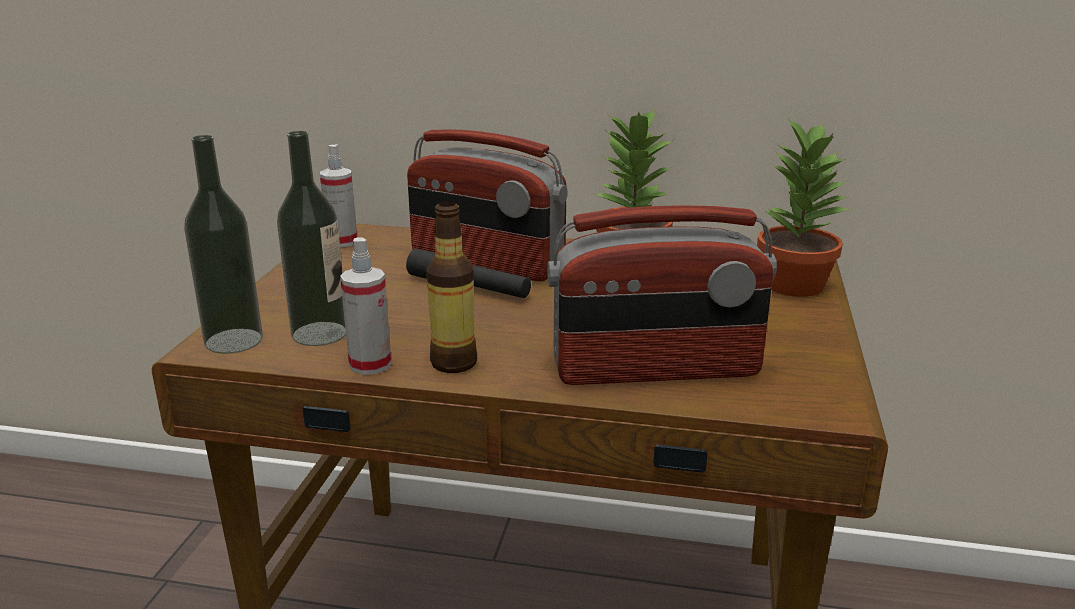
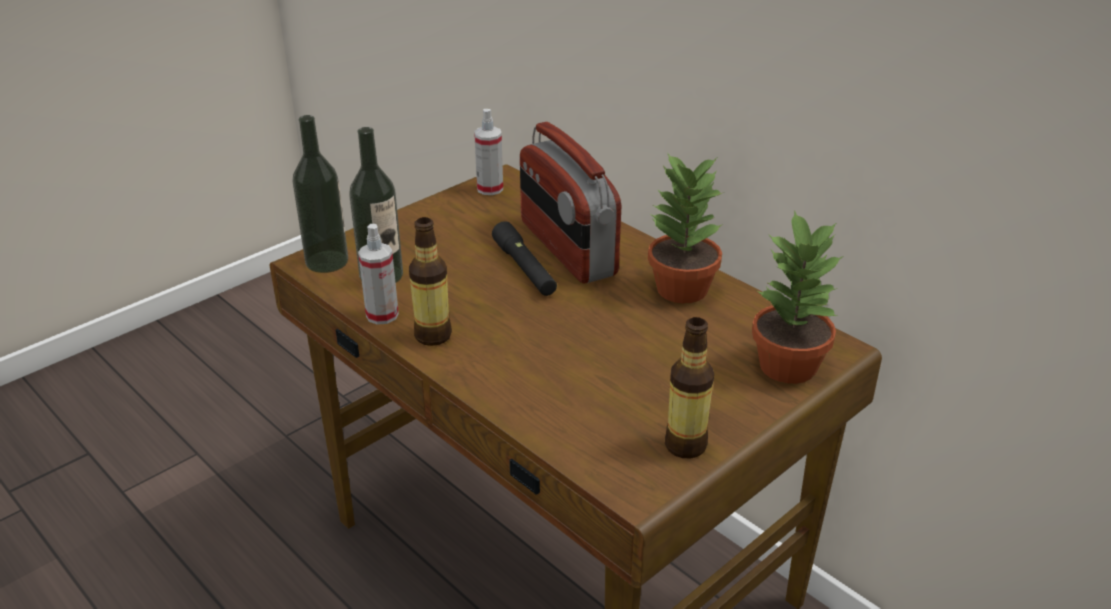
camera: 35 degrees right, 10 degrees up
radio [547,205,777,385] -> none
none -> bottle [665,317,714,458]

